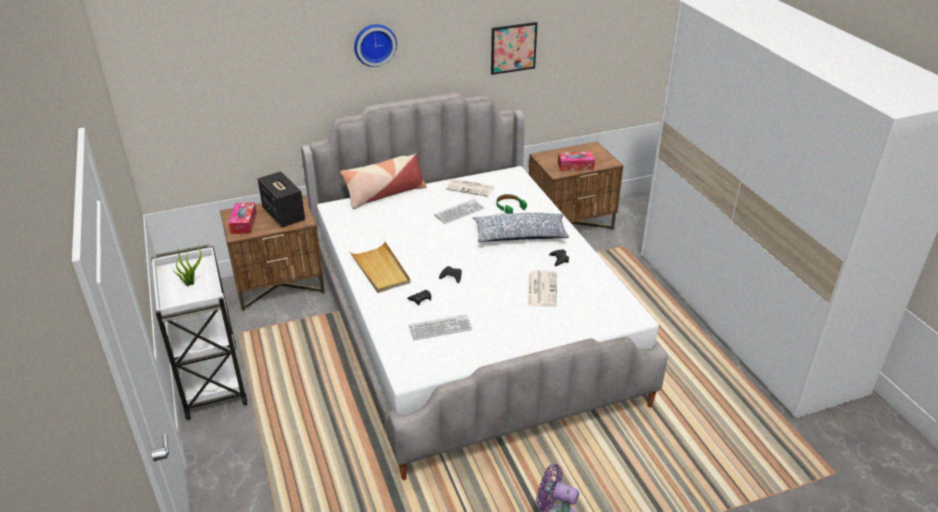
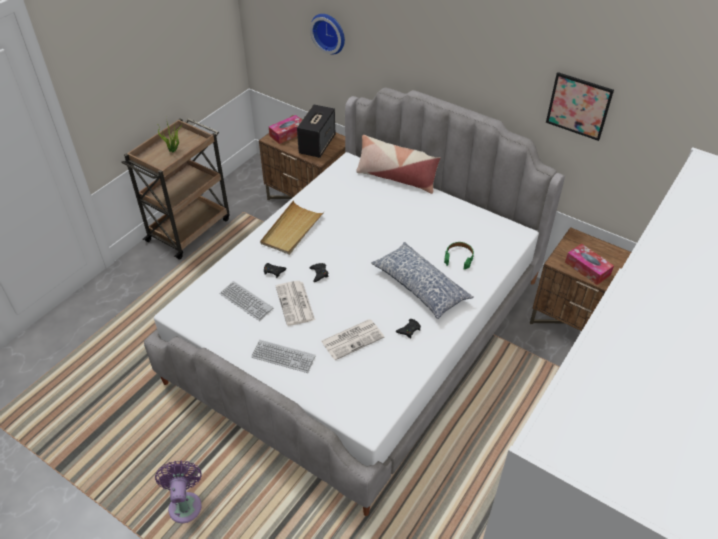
camera: 55 degrees right, 10 degrees up
white cart [151,244,248,420] -> brown cart [122,118,230,259]
wall clock [354,24,397,67] -> wall clock moved to [310,14,345,54]
keyboard [434,199,484,224] -> keyboard moved to [251,340,316,373]
newspaper [445,179,495,197] -> newspaper moved to [276,281,315,326]

